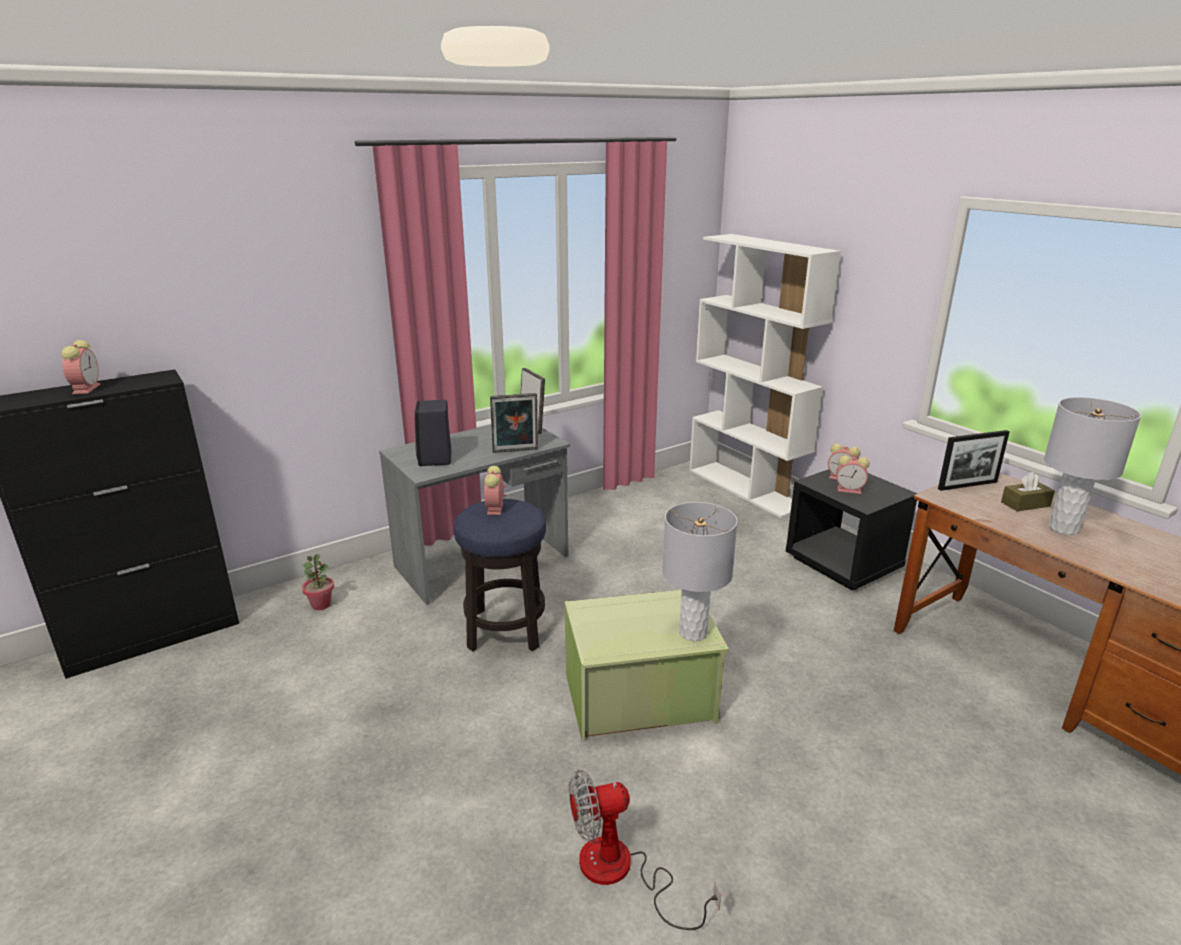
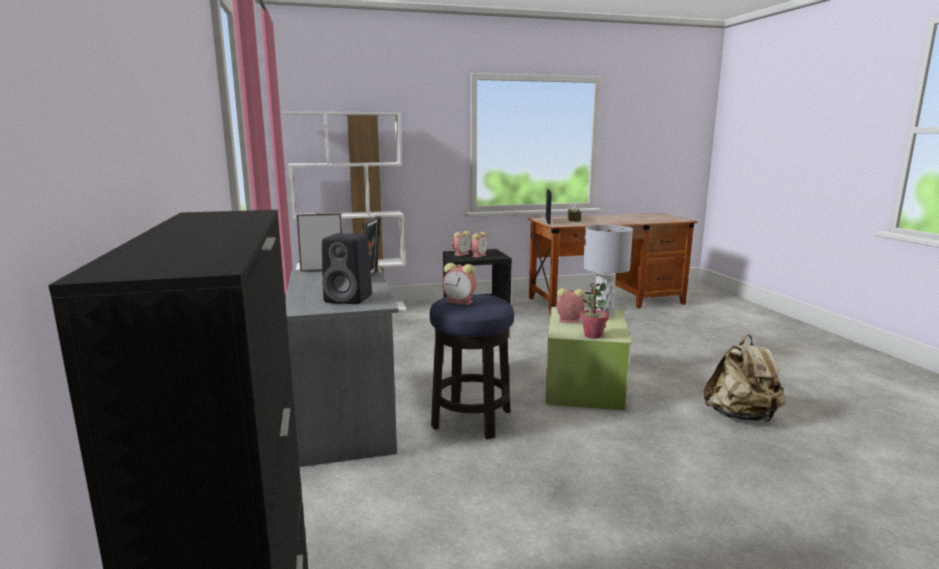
camera: 70 degrees left, 10 degrees down
alarm clock [61,340,100,394] -> alarm clock moved to [557,288,585,323]
potted plant [302,554,334,610] -> potted plant moved to [580,283,609,339]
fan [569,770,721,930] -> beige backpack [704,335,786,423]
grey table lamp [1044,397,1141,535] -> none

